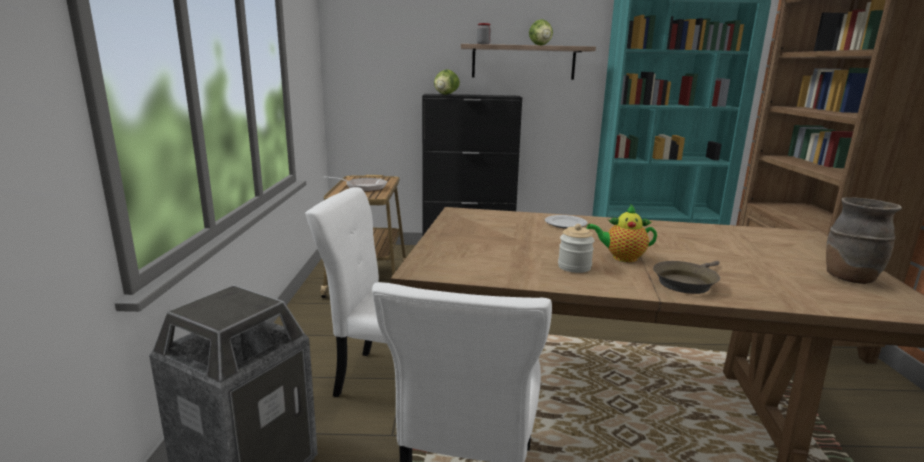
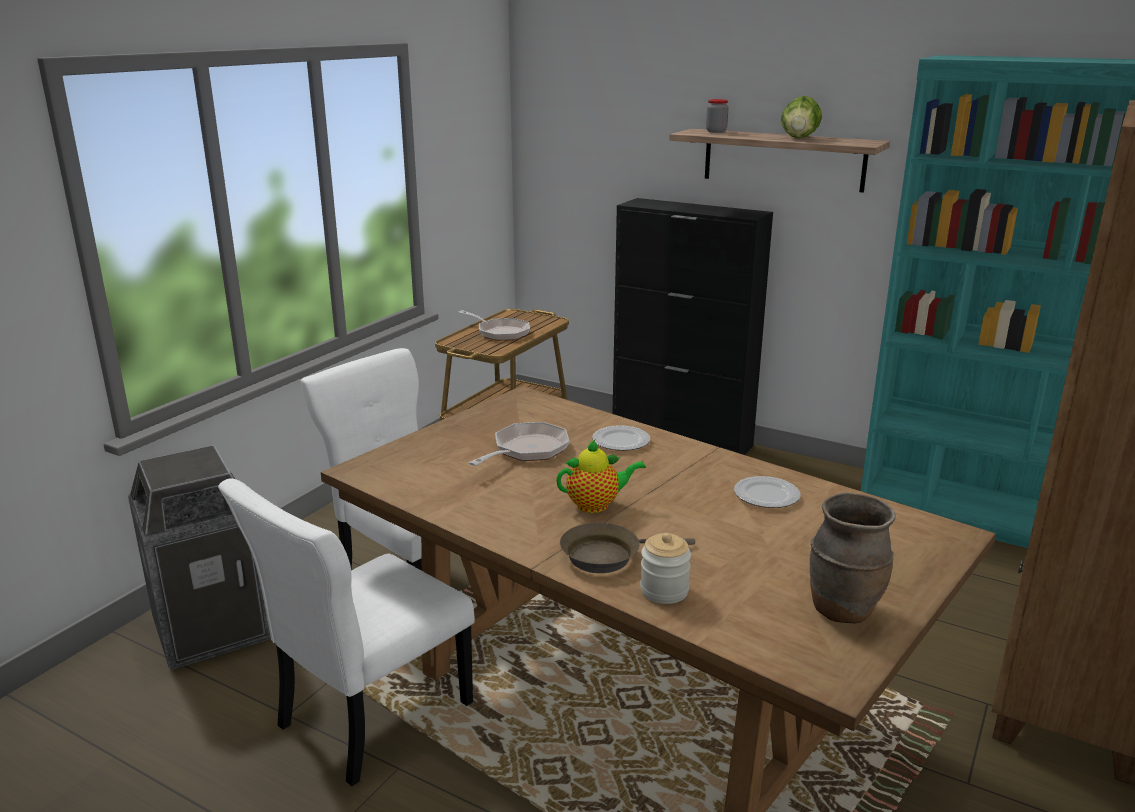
camera: 30 degrees right, 5 degrees up
lettuce [434,69,460,94] -> none
jar [558,224,595,273] -> jar moved to [640,533,691,604]
teapot [587,204,657,262] -> teapot turned 135 degrees clockwise [556,440,646,513]
none -> frying pan [469,422,569,466]
none -> plate [734,476,801,508]

